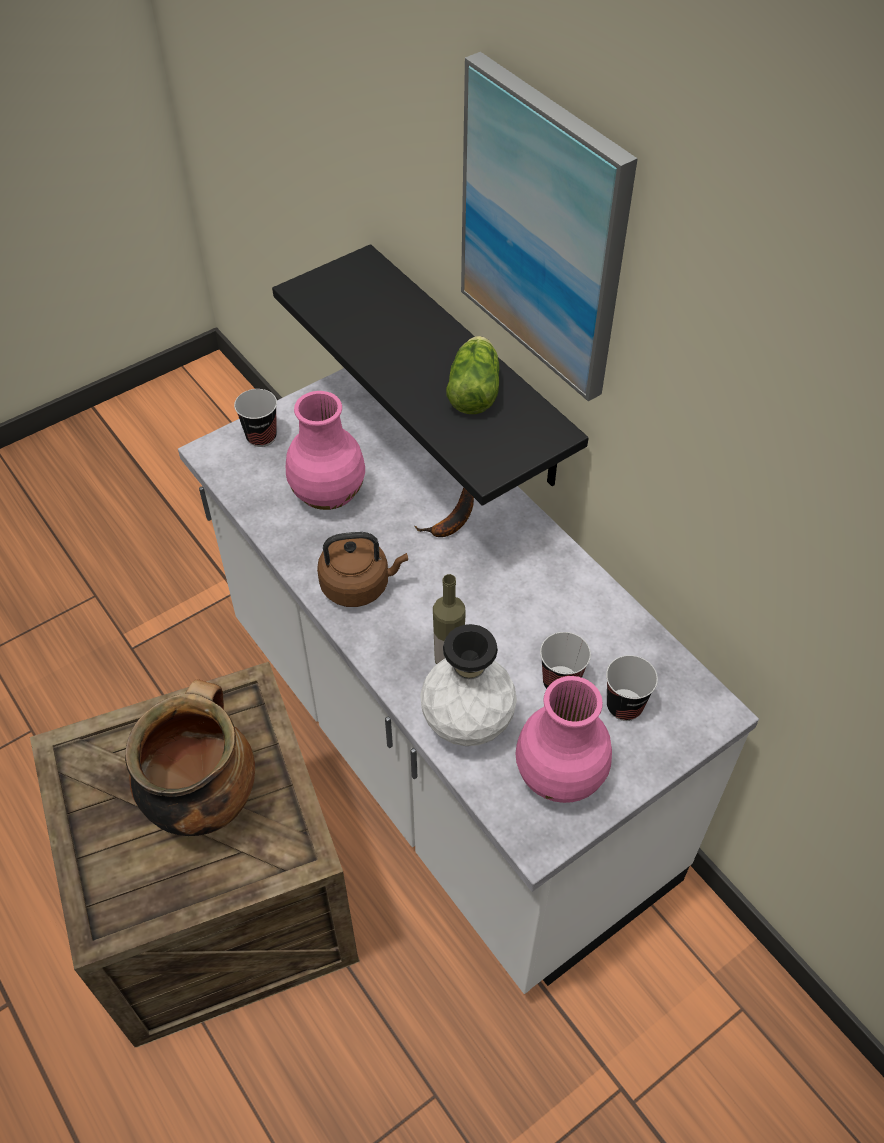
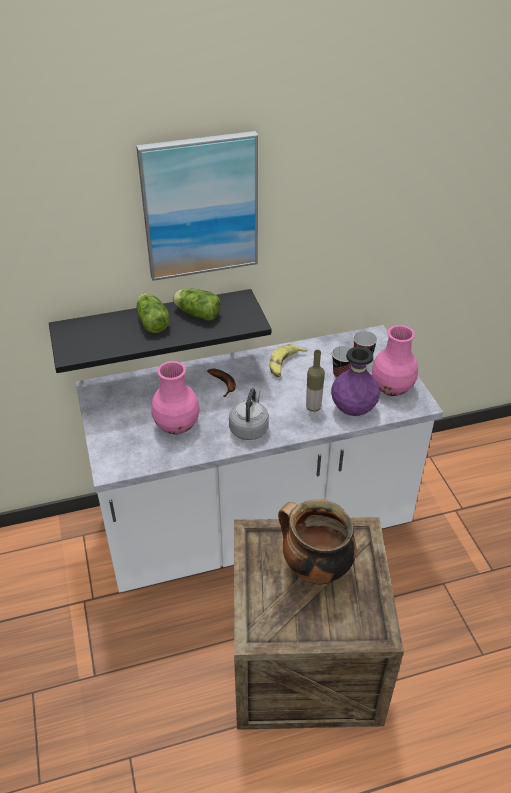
camera: 70 degrees left, 10 degrees down
cup [234,389,277,447] -> none
brown kettle [317,532,408,607] -> grey kettle [229,388,269,440]
white vase [420,624,517,746] -> purple vase [331,347,380,416]
none -> lettuce [137,294,170,333]
none -> banana [269,344,307,377]

